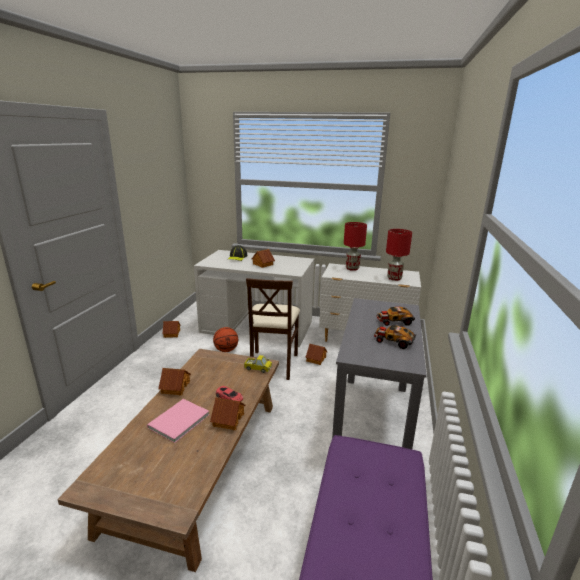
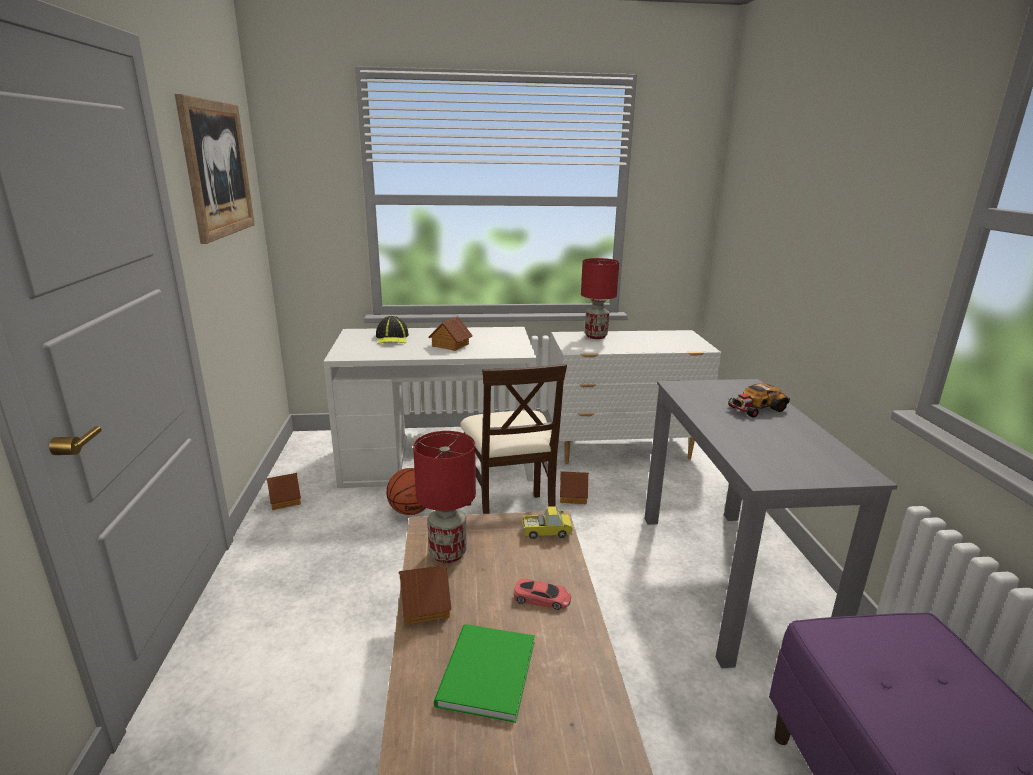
camera: 20 degrees left, 0 degrees up
pink book [147,399,210,443] -> green book [434,624,535,723]
toy house [210,397,245,430] -> none
toy car [374,325,416,349] -> none
red table lamp [386,229,412,281] -> red table lamp moved to [413,431,476,563]
none -> picture [175,94,255,244]

